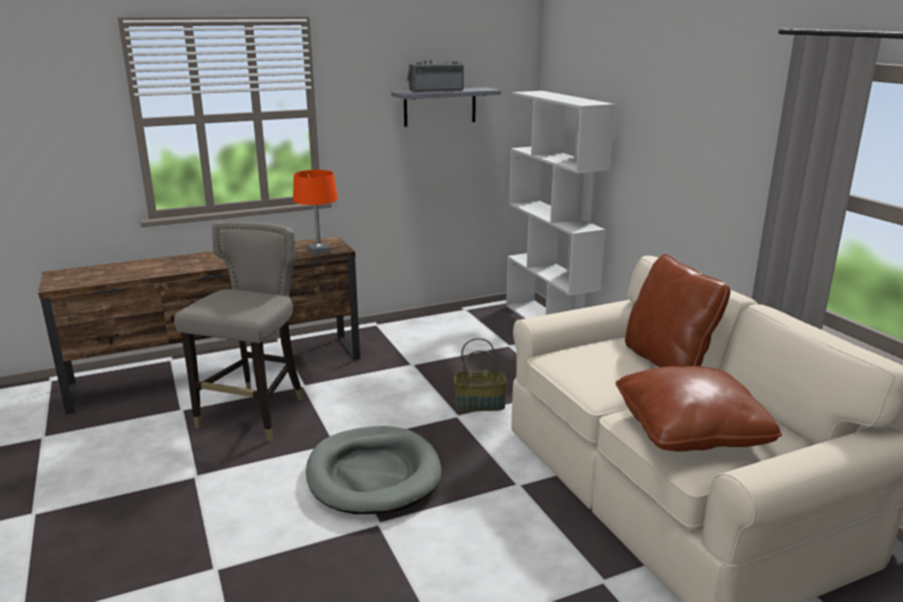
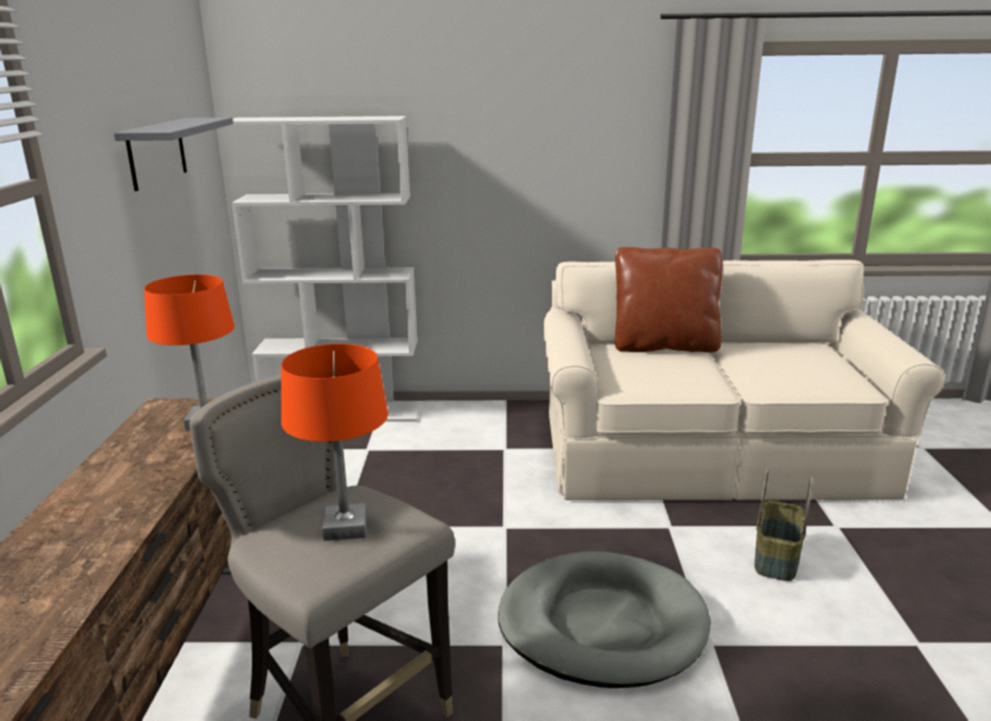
camera: 65 degrees left, 0 degrees up
radio [407,60,464,92] -> none
basket [454,338,507,411] -> basket moved to [755,468,813,581]
brown pillow [616,366,782,451] -> none
none -> orange table lamp [281,344,388,541]

